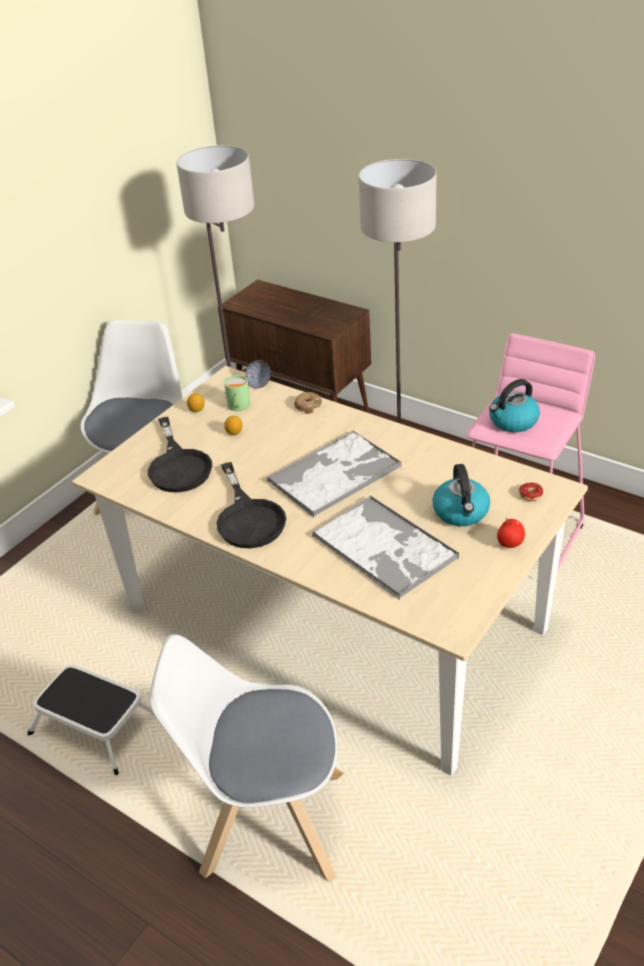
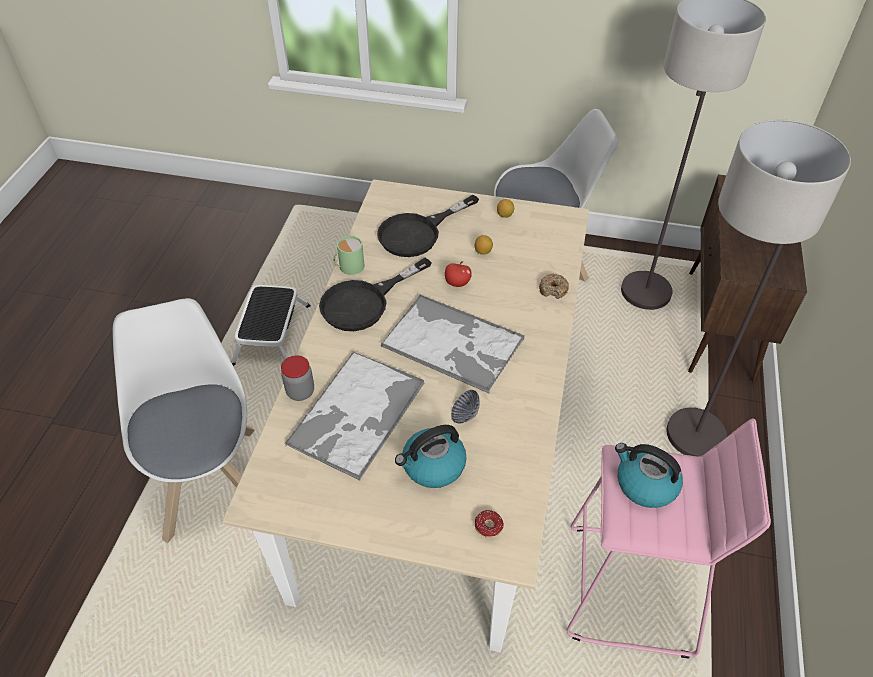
camera: 65 degrees right, 10 degrees up
green mug [224,375,251,411] -> green mug moved to [333,236,364,275]
bowl [245,360,271,388] -> bowl moved to [451,390,480,424]
apple [497,518,525,548] -> apple moved to [445,261,472,287]
none -> jar [281,355,314,401]

